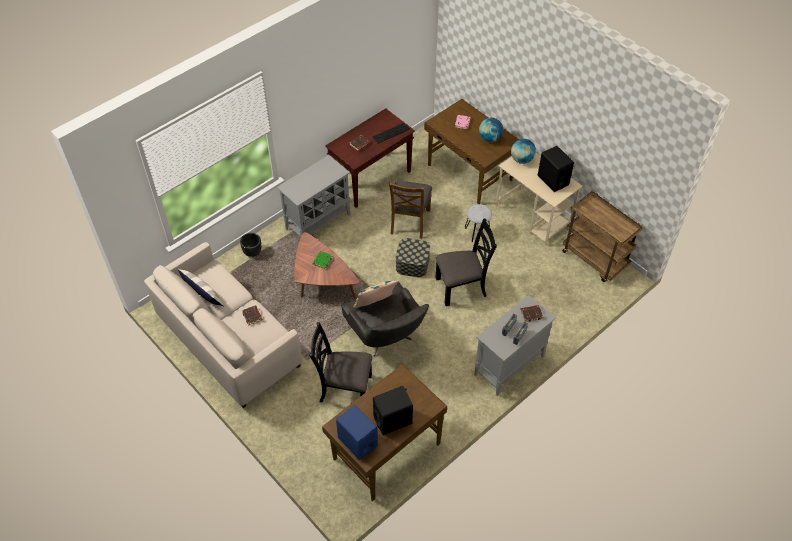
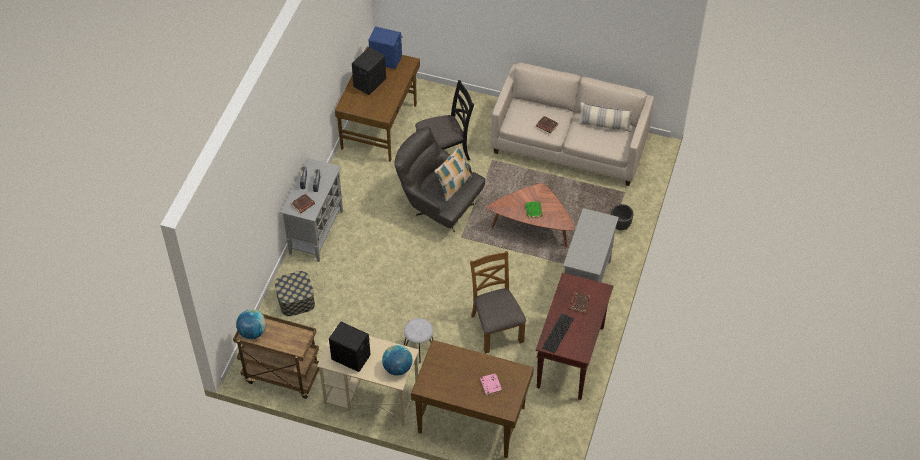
camera: 150 degrees right, 0 degrees up
storage box [396,238,430,278] -> storage box moved to [275,271,315,316]
black chair [436,219,497,306] -> none
globe [479,118,503,142] -> globe moved to [236,309,266,339]

